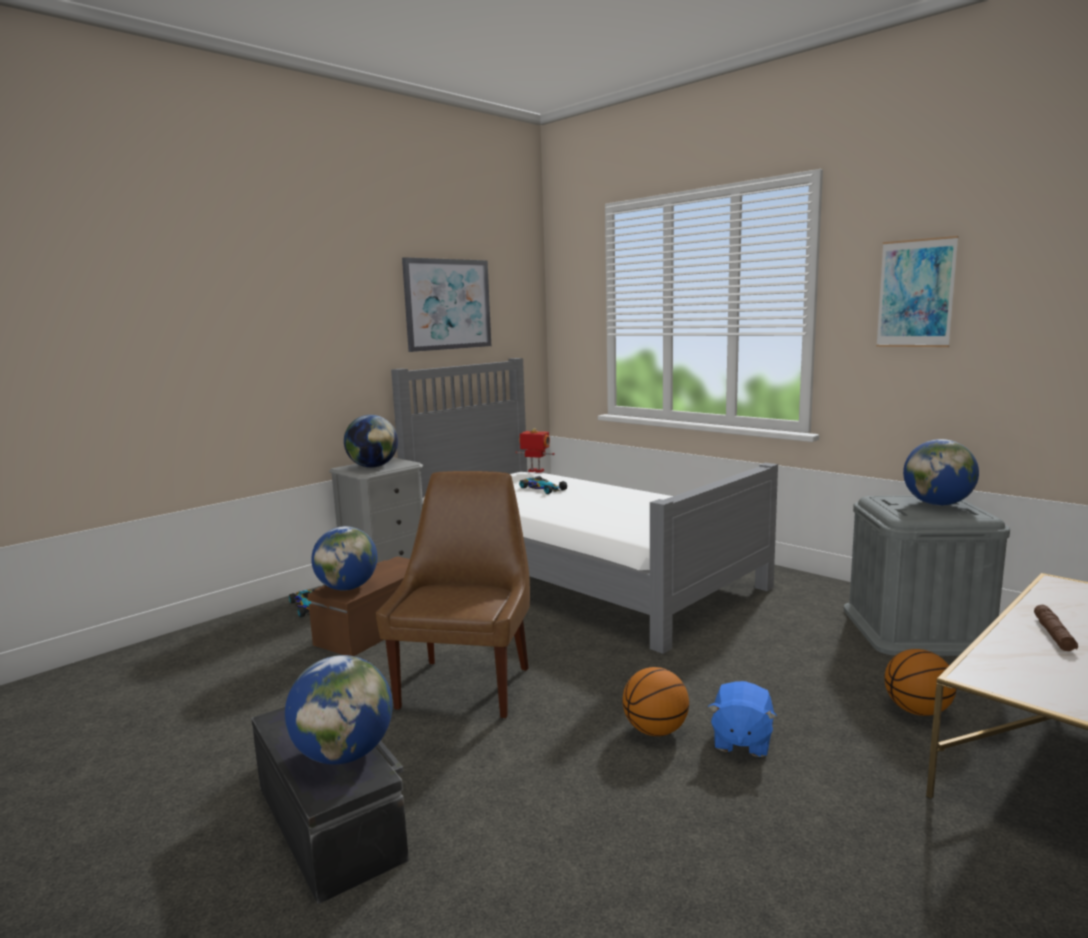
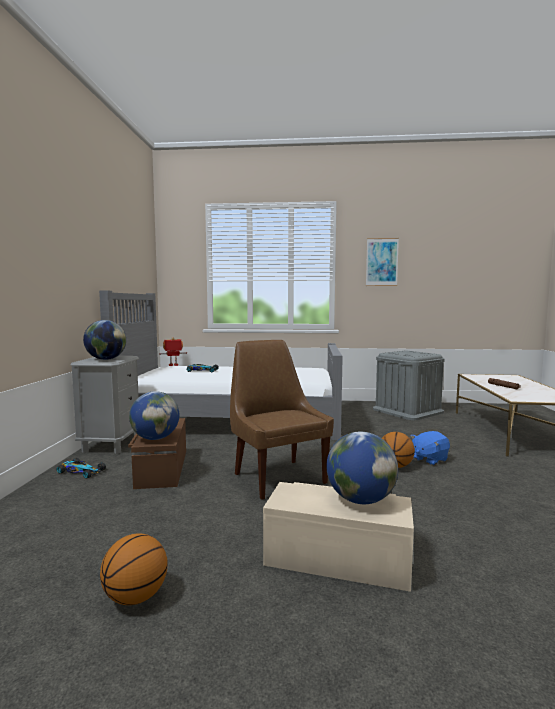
camera: 40 degrees left, 5 degrees down
black storage box [251,707,409,904] -> beige storage box [263,482,414,592]
picture [402,257,491,352] -> none
blue plush toy [708,681,777,757] -> blue plush toy turned 75 degrees clockwise [411,431,450,465]
basketball [884,649,957,716] -> basketball moved to [100,533,168,605]
globe [903,439,979,506] -> none

